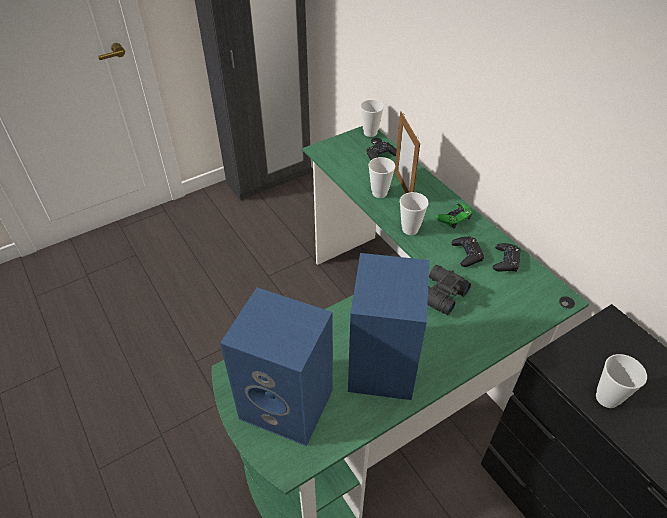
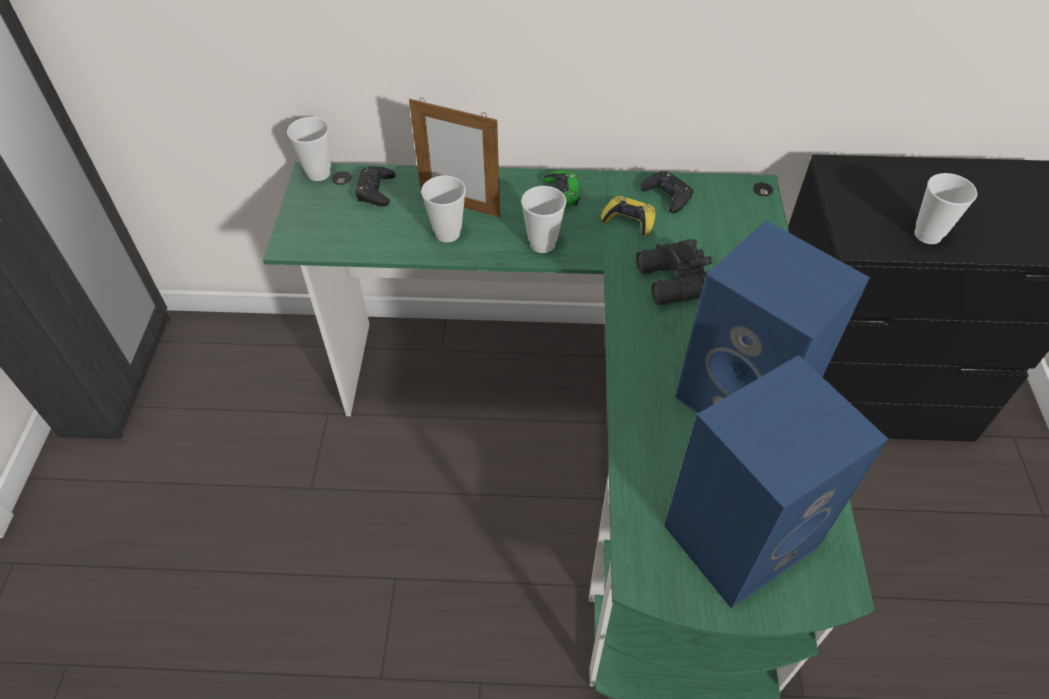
camera: 55 degrees left, 5 degrees up
black game controller [451,237,484,267] -> yellow game controller [601,196,655,236]

